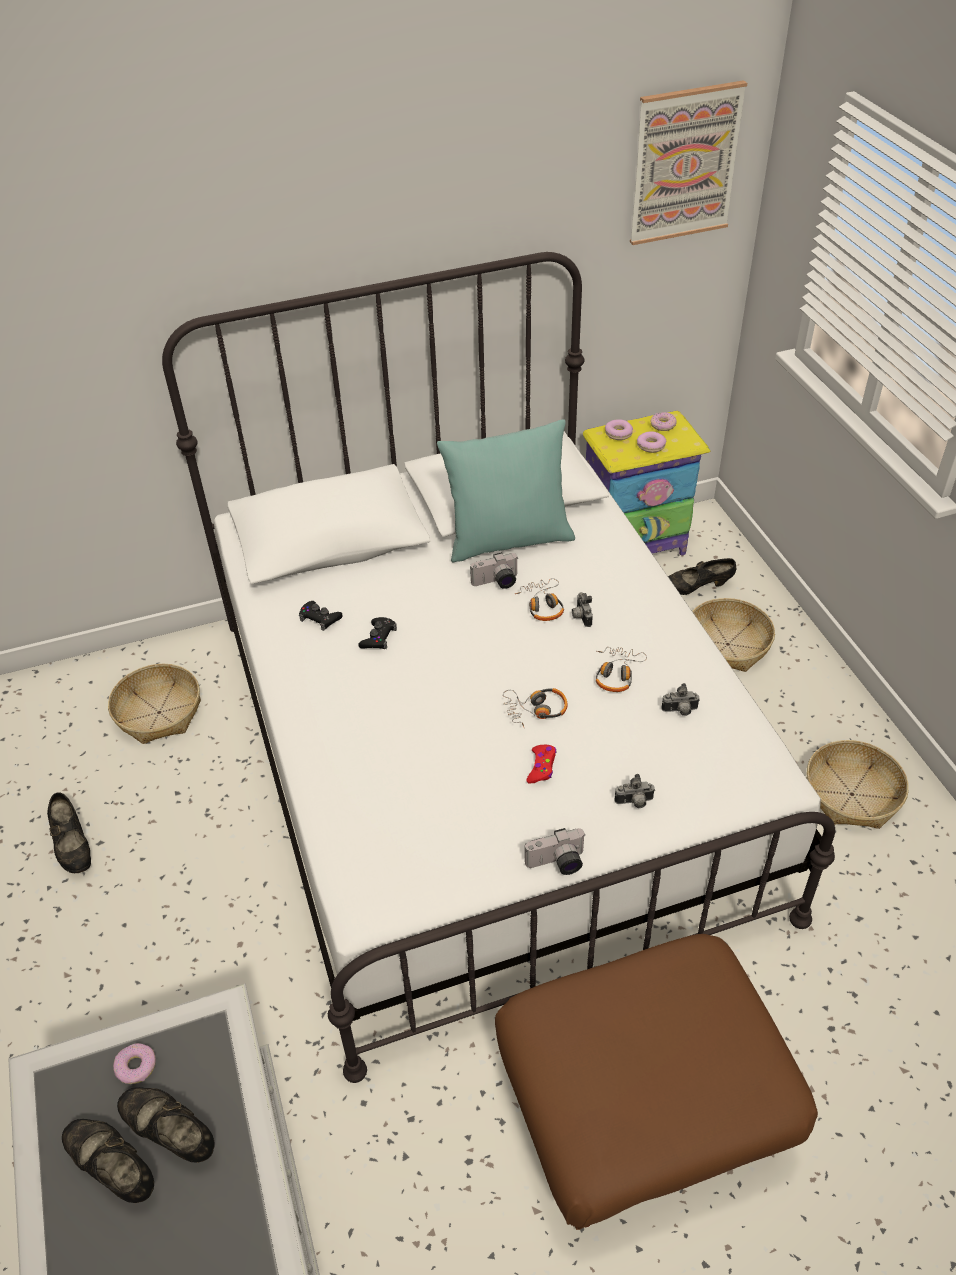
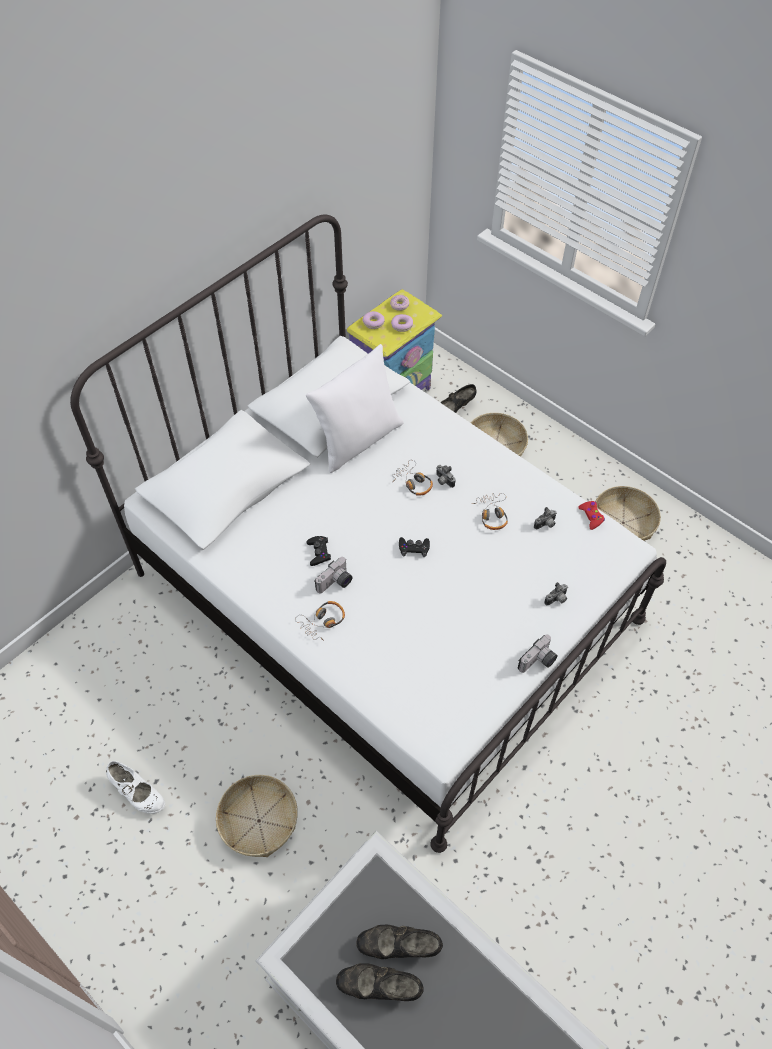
camera: 30 degrees left, 10 degrees up
black shoe [47,792,91,873] -> white shoe [106,761,165,814]
basket [108,664,201,744] -> basket moved to [216,775,298,857]
donut [113,1043,156,1084] -> none
black game controller [299,601,342,631] -> black game controller moved to [399,537,430,557]
turquoise pillow [437,419,575,562] -> white pillow [306,344,404,473]
camera [470,552,518,589] -> camera moved to [314,557,353,593]
brown ottoman [495,934,818,1230] -> none
headphones [503,688,568,727] -> headphones moved to [295,601,345,641]
red game controller [527,745,557,784] -> red game controller moved to [578,501,605,530]
picture [630,80,747,245] -> none

